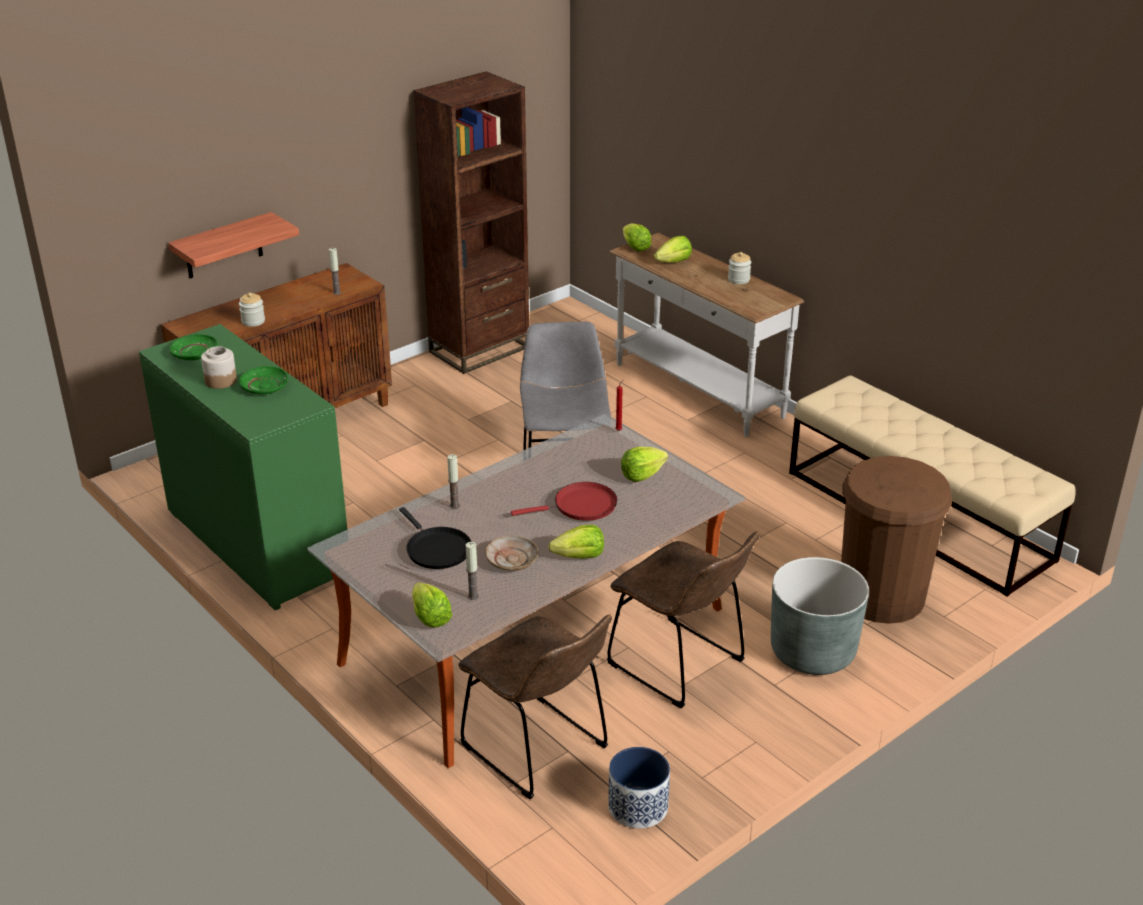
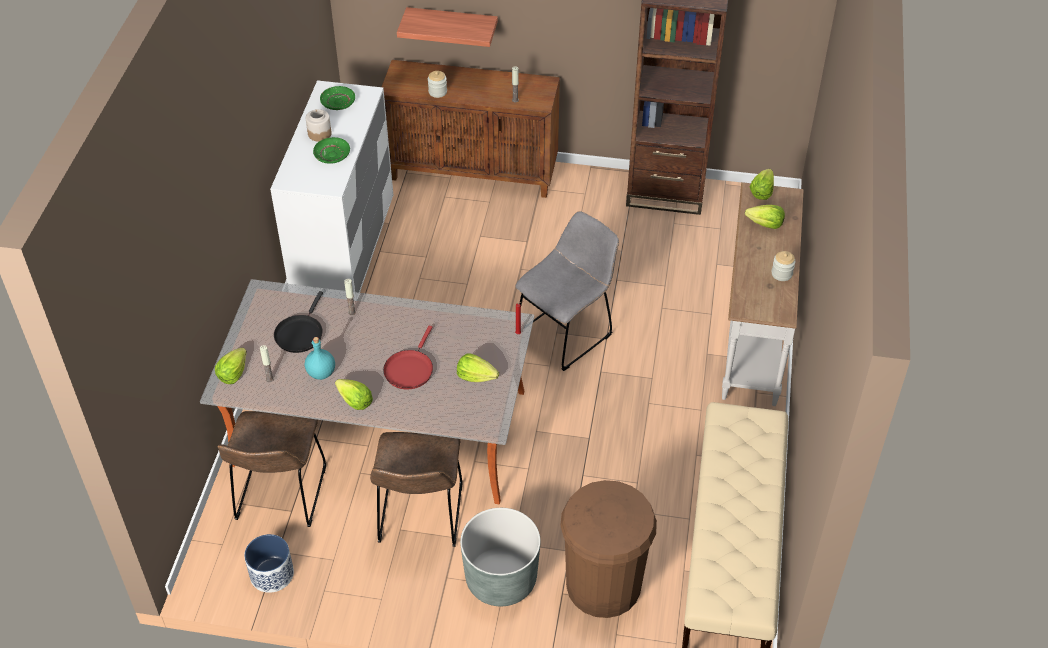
camera: 50 degrees right, 15 degrees up
green dresser [139,324,347,610] -> white dresser [270,80,393,293]
beige plate [485,536,538,571] -> turquoise bottle [305,337,335,380]
red frying pan [511,482,617,521] -> red frying pan turned 75 degrees clockwise [383,326,433,390]

